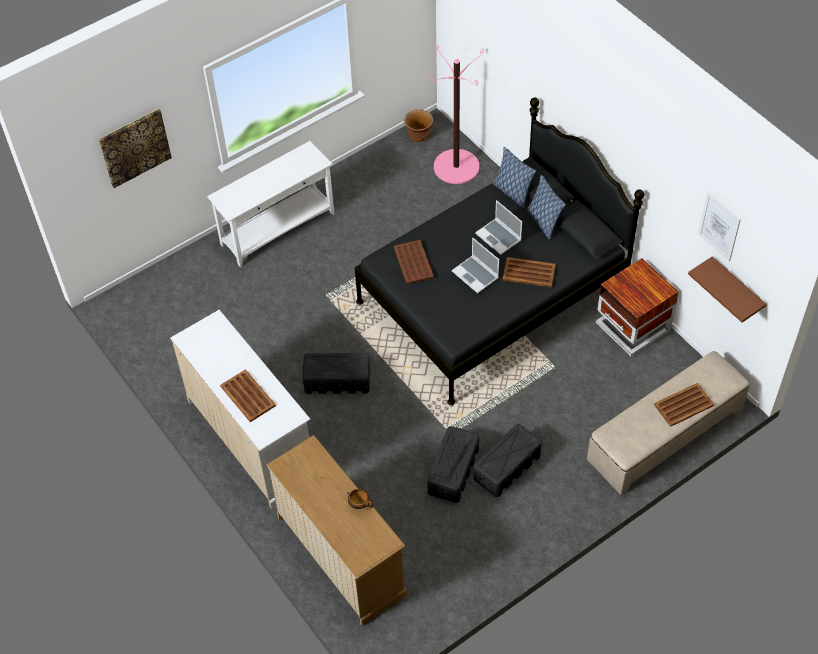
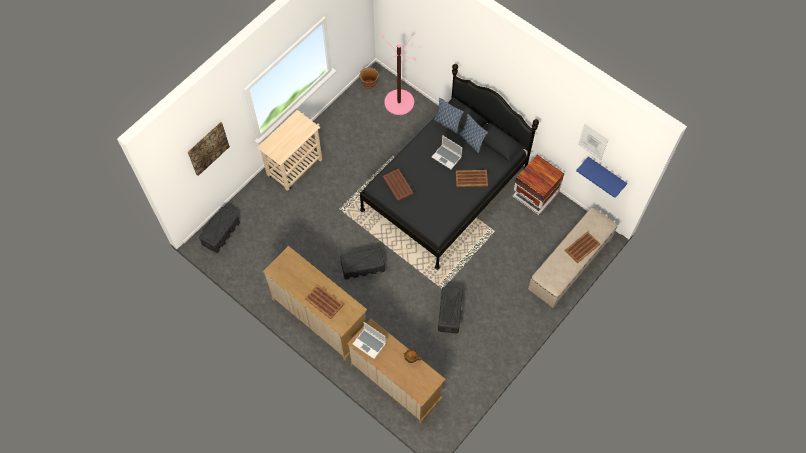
camera: 15 degrees left, 10 degrees up
white dresser [170,310,311,509] -> brown dresser [263,246,367,361]
white console table [207,141,334,268] -> beige cart [257,110,322,191]
laptop [452,238,499,293] -> laptop moved to [353,322,386,359]
black storage box [474,424,542,497] -> black storage box moved to [199,207,240,253]
brown shelf [688,256,767,322] -> blue shelf [576,157,627,198]

